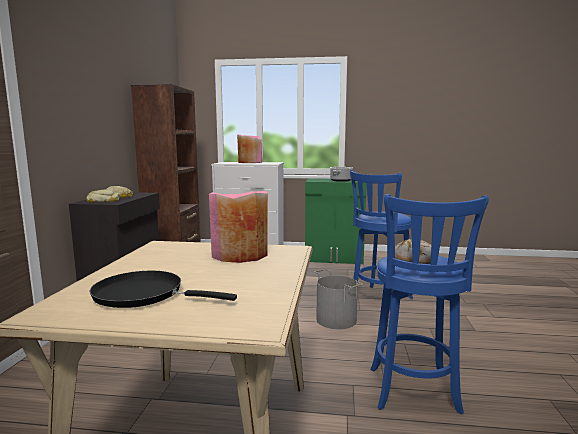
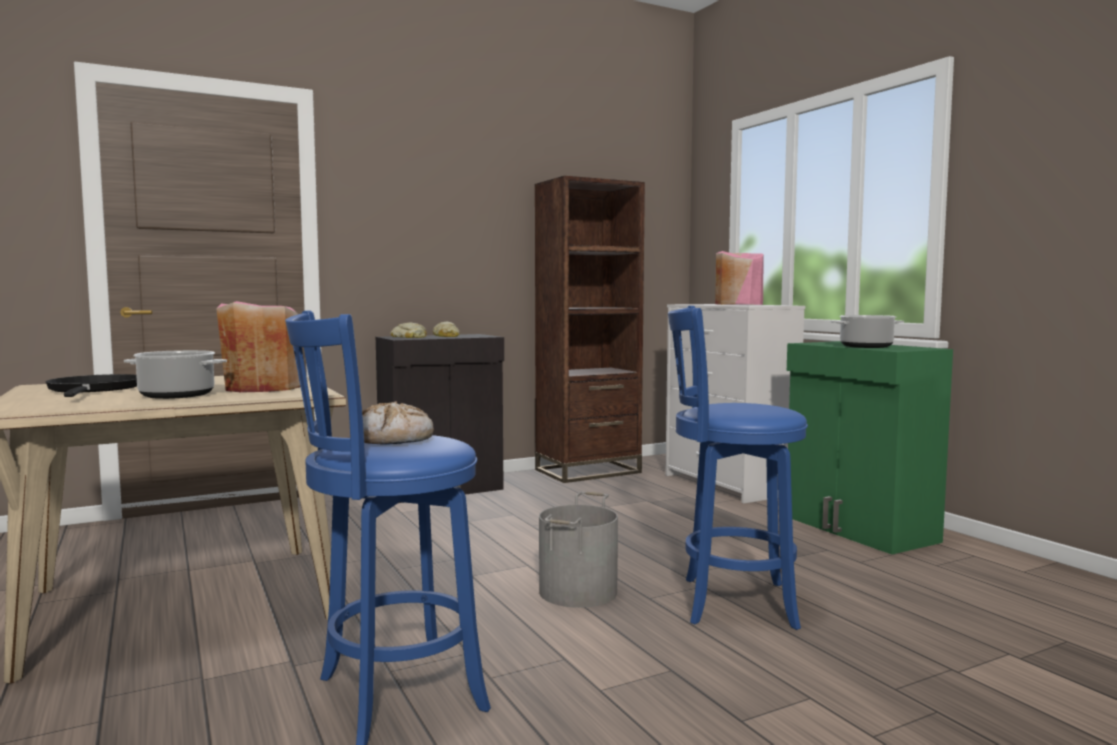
camera: 55 degrees right, 5 degrees down
none -> cooking pot [124,350,227,399]

